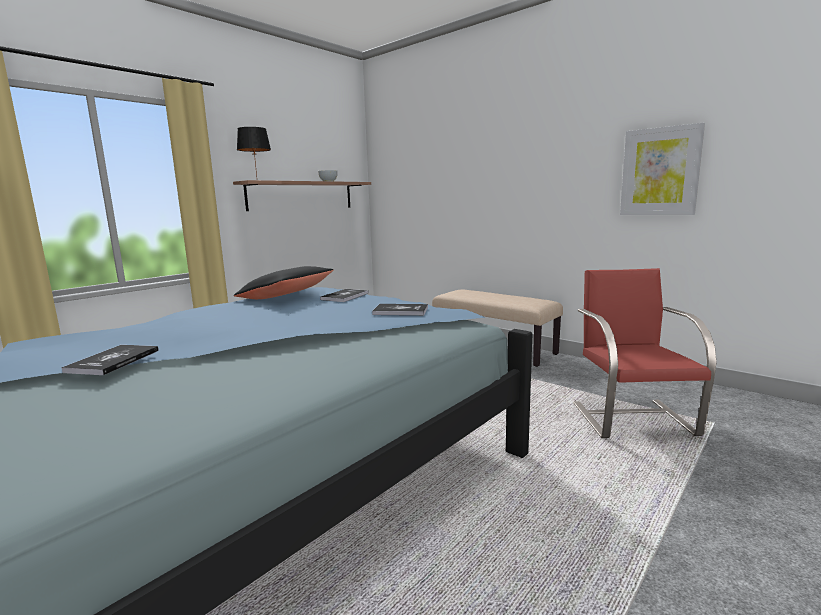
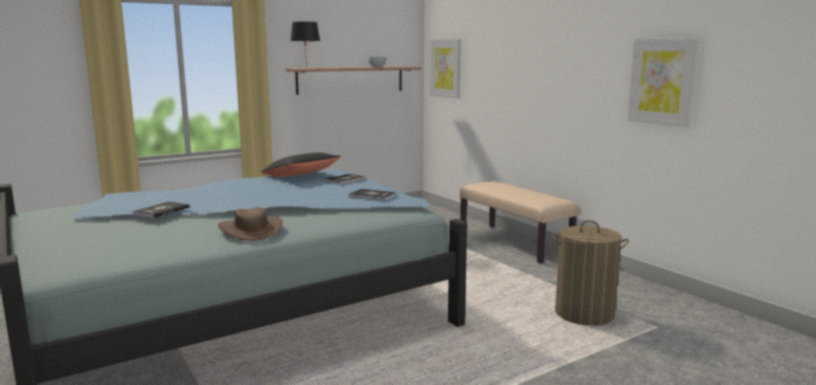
camera: 15 degrees right, 0 degrees up
red chair [573,268,717,438] -> laundry basket [552,220,629,326]
none -> brown hat [218,207,283,241]
none -> picture [430,39,461,98]

